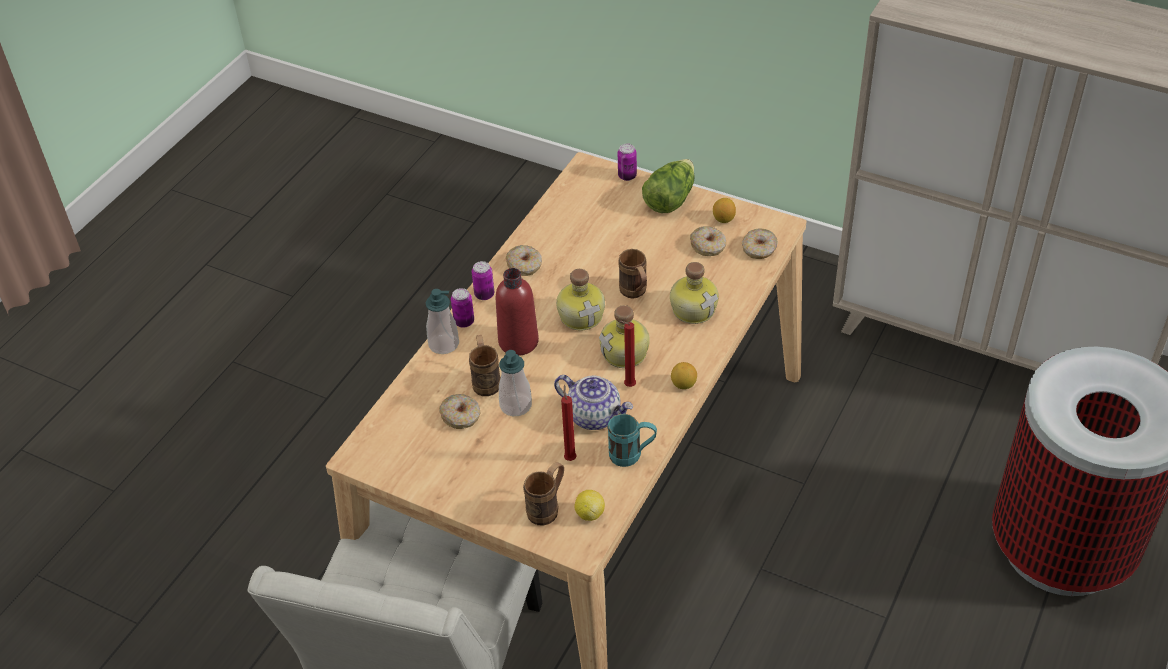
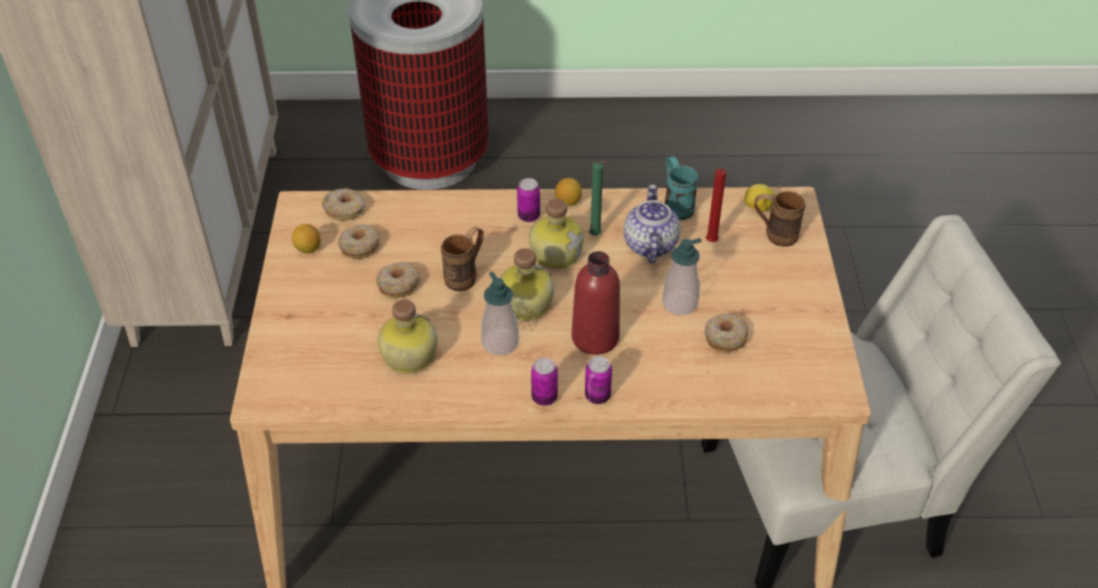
camera: 120 degrees left, 0 degrees up
soap dispenser [426,289,459,354] -> soap dispenser moved to [481,272,519,355]
brown mug [469,335,501,396] -> none
donut [506,245,542,276] -> donut moved to [376,262,420,299]
can [618,144,637,181] -> can moved to [517,178,540,222]
red candle [619,321,636,387] -> green candle [589,160,607,236]
lettuce [642,159,695,213] -> none
bottle [670,262,719,324] -> bottle moved to [378,299,438,374]

